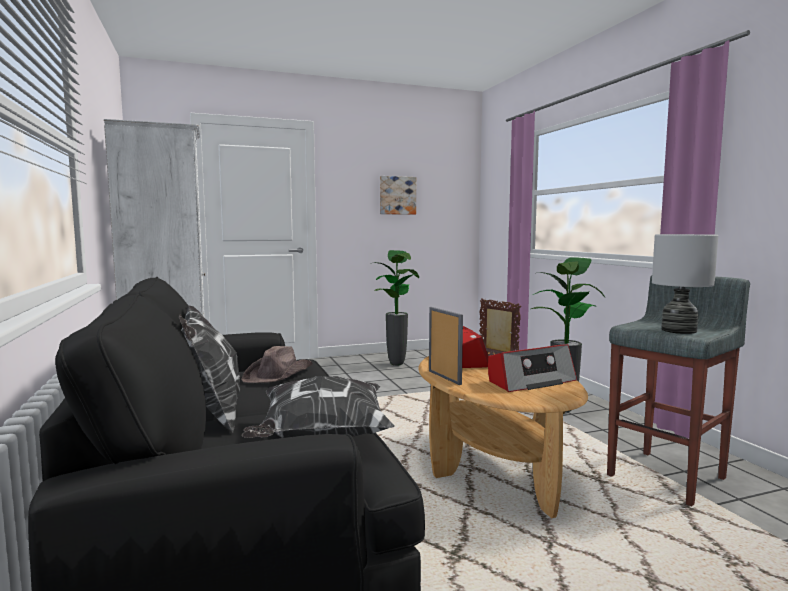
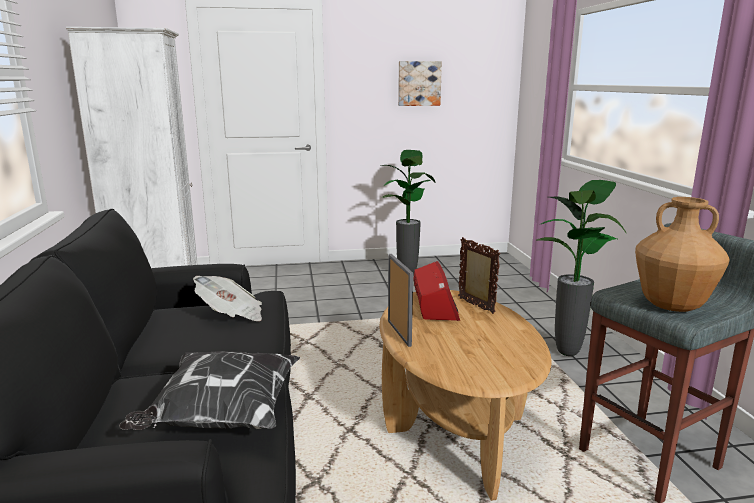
camera: 10 degrees right, 10 degrees up
pillow [179,306,240,433] -> none
brown hat [241,346,313,383] -> newspaper [193,276,262,321]
radio [488,344,577,392] -> none
grey table lamp [652,234,718,334] -> brown vase [635,197,730,312]

